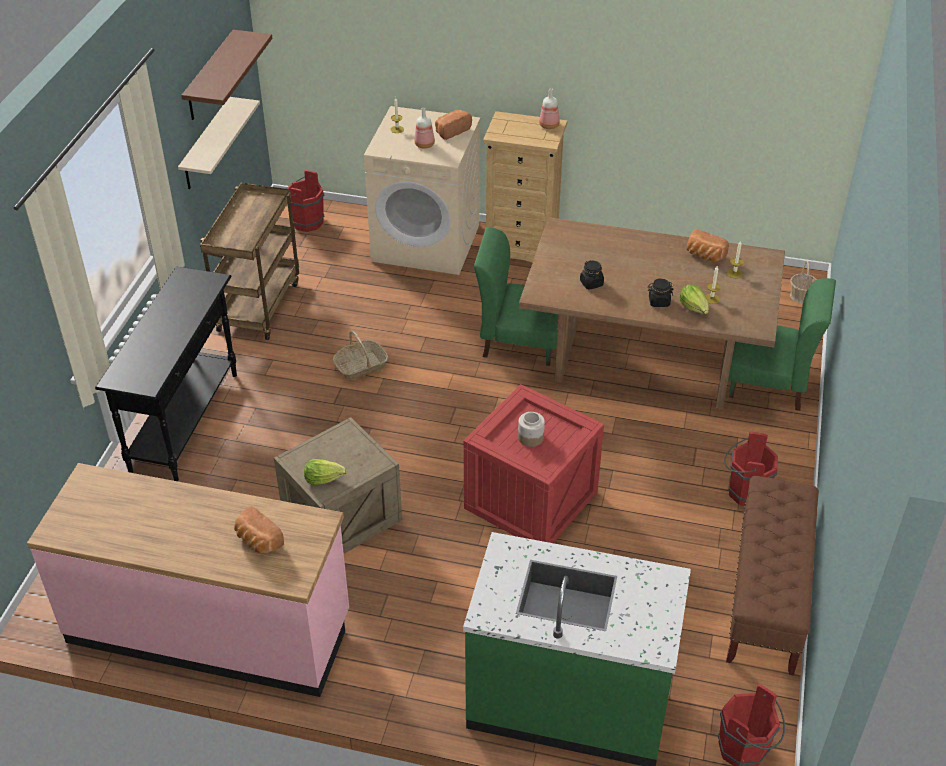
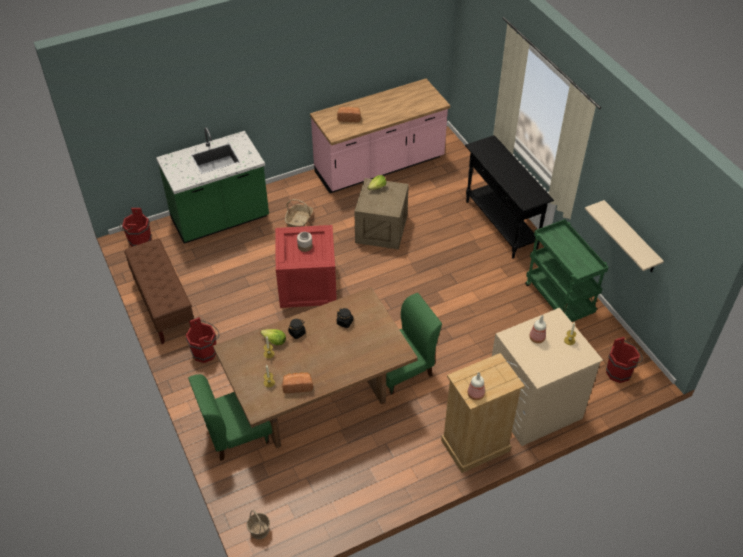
camera: 140 degrees right, 5 degrees up
brown shelf [181,30,272,120] -> none
brown cart [200,183,299,340] -> green cart [525,219,609,322]
basket [333,331,388,380] -> basket moved to [285,199,313,227]
bread [435,110,472,140] -> none

